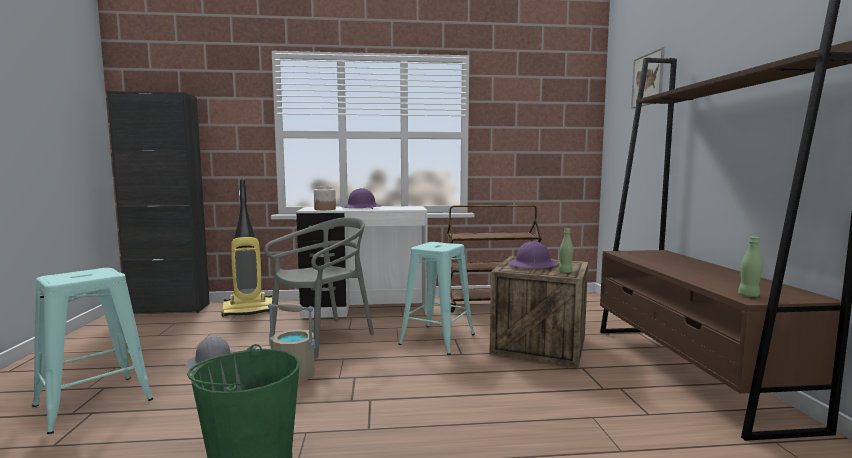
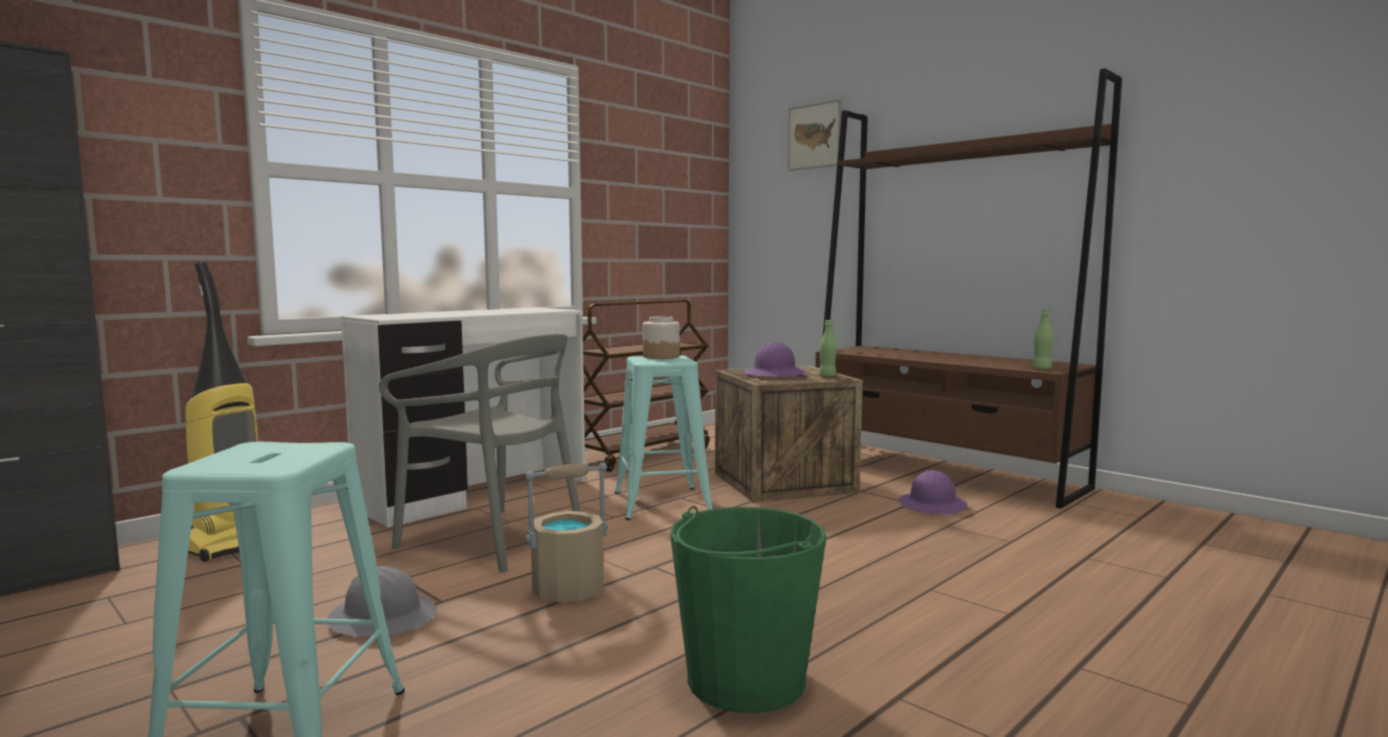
camera: 40 degrees left, 0 degrees up
grey chair [264,217,374,359] -> grey chair turned 120 degrees clockwise [379,334,581,572]
jar [314,186,336,210] -> jar moved to [643,316,680,359]
purple hard hat [342,188,382,209] -> purple hard hat moved to [898,470,968,514]

